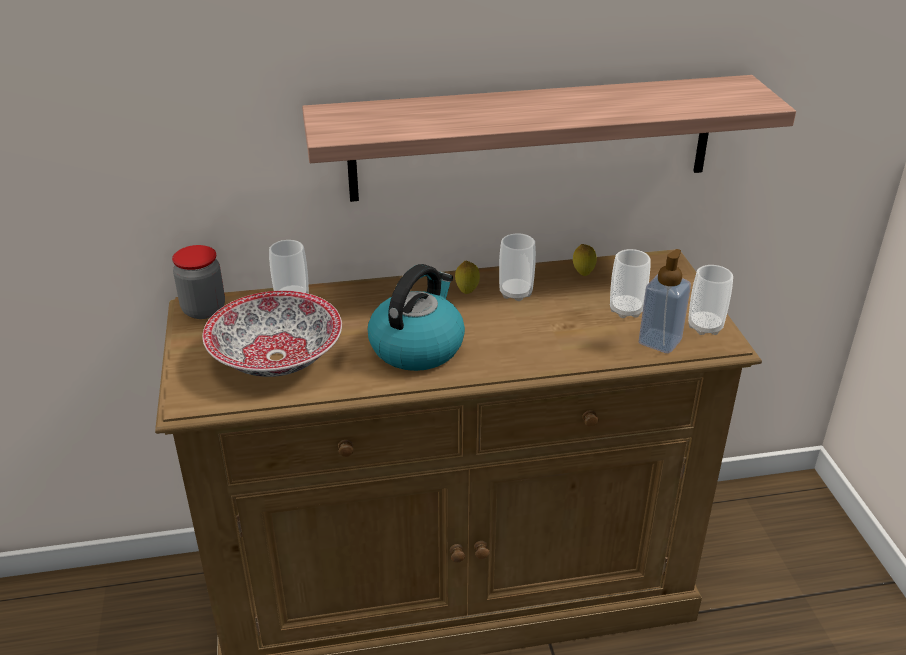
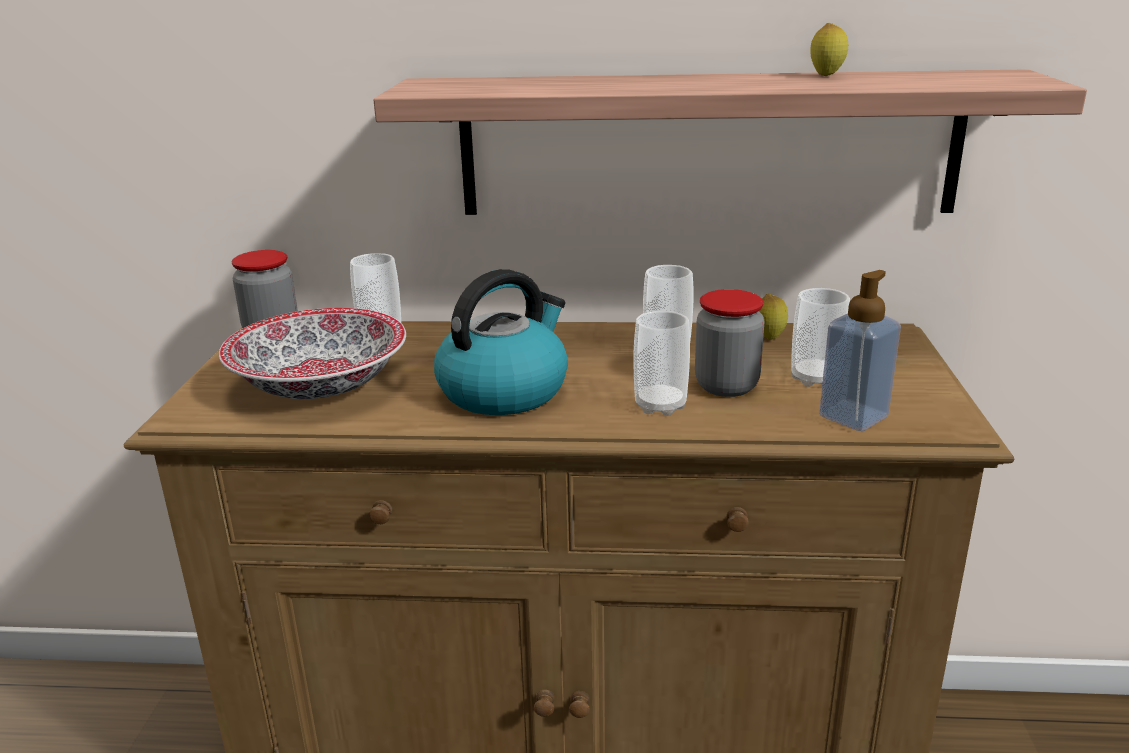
camera: 15 degrees right, 10 degrees down
lemon [455,261,480,294] -> lemon moved to [811,23,848,76]
cup [688,265,733,335] -> cup moved to [634,311,690,416]
none -> jar [695,289,764,397]

